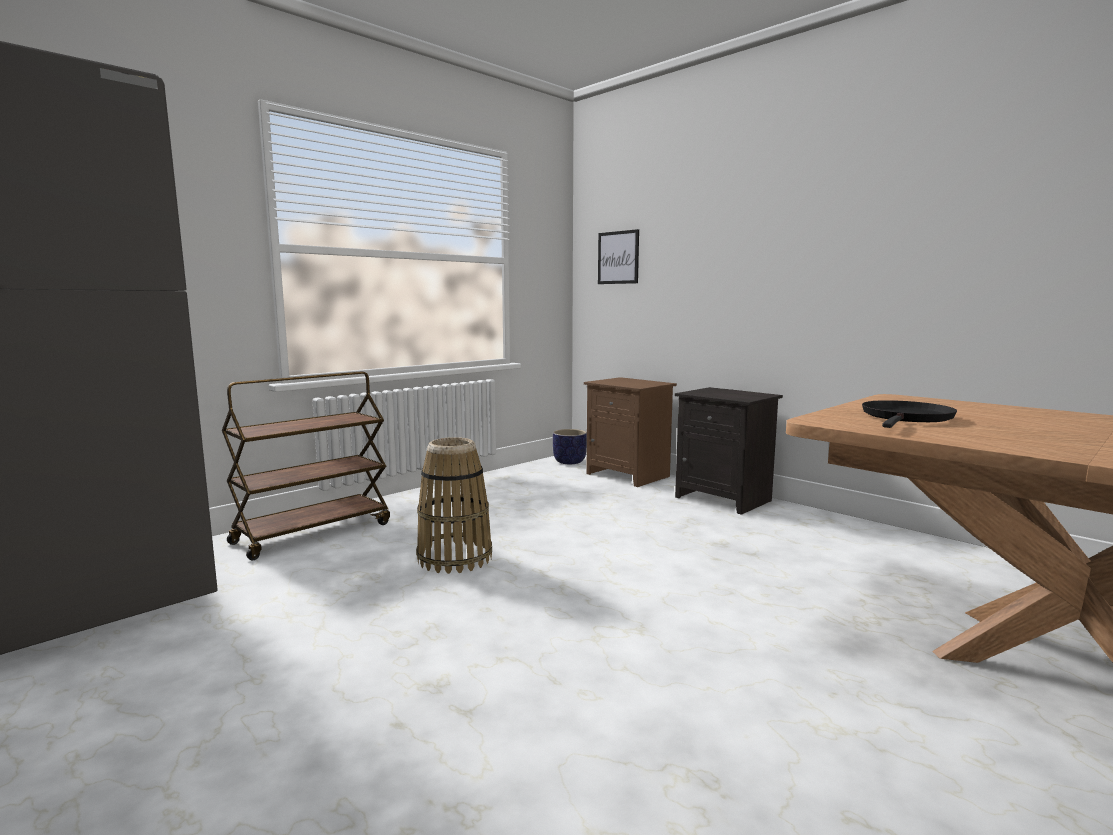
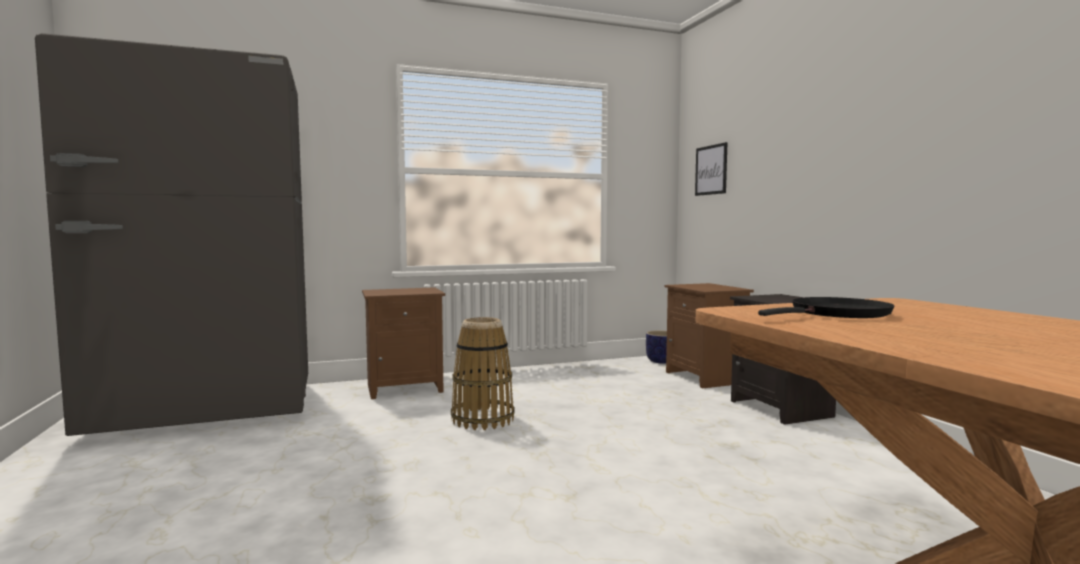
camera: 25 degrees right, 5 degrees down
brown cart [222,372,390,560] -> brown nightstand [362,287,445,399]

